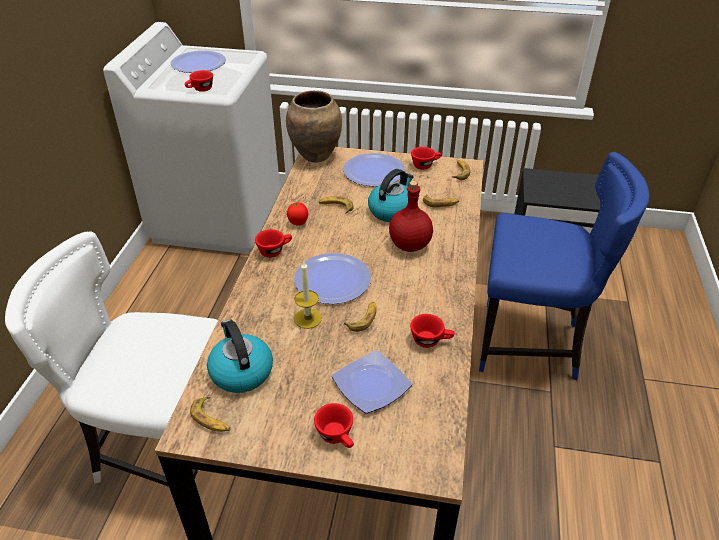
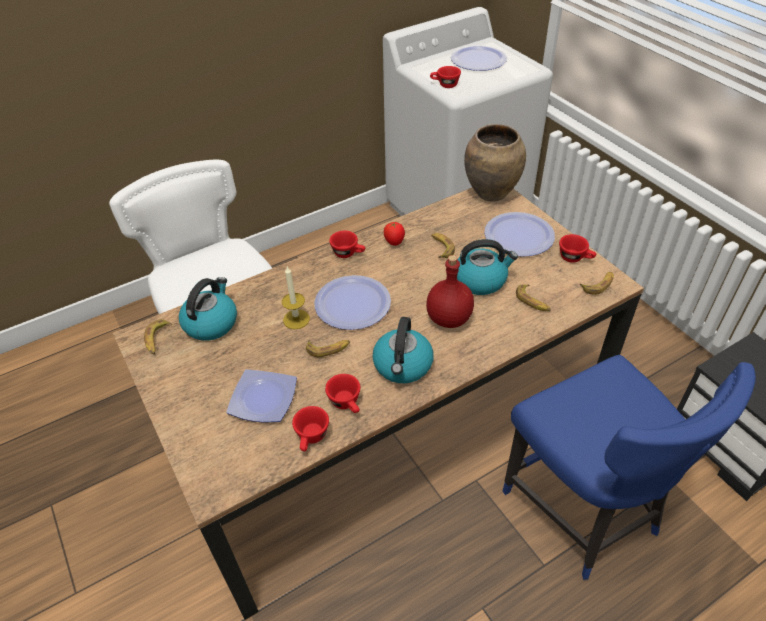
camera: 50 degrees right, 5 degrees up
red cup [314,403,354,448] -> red cup moved to [292,406,329,451]
none -> kettle [372,317,433,383]

